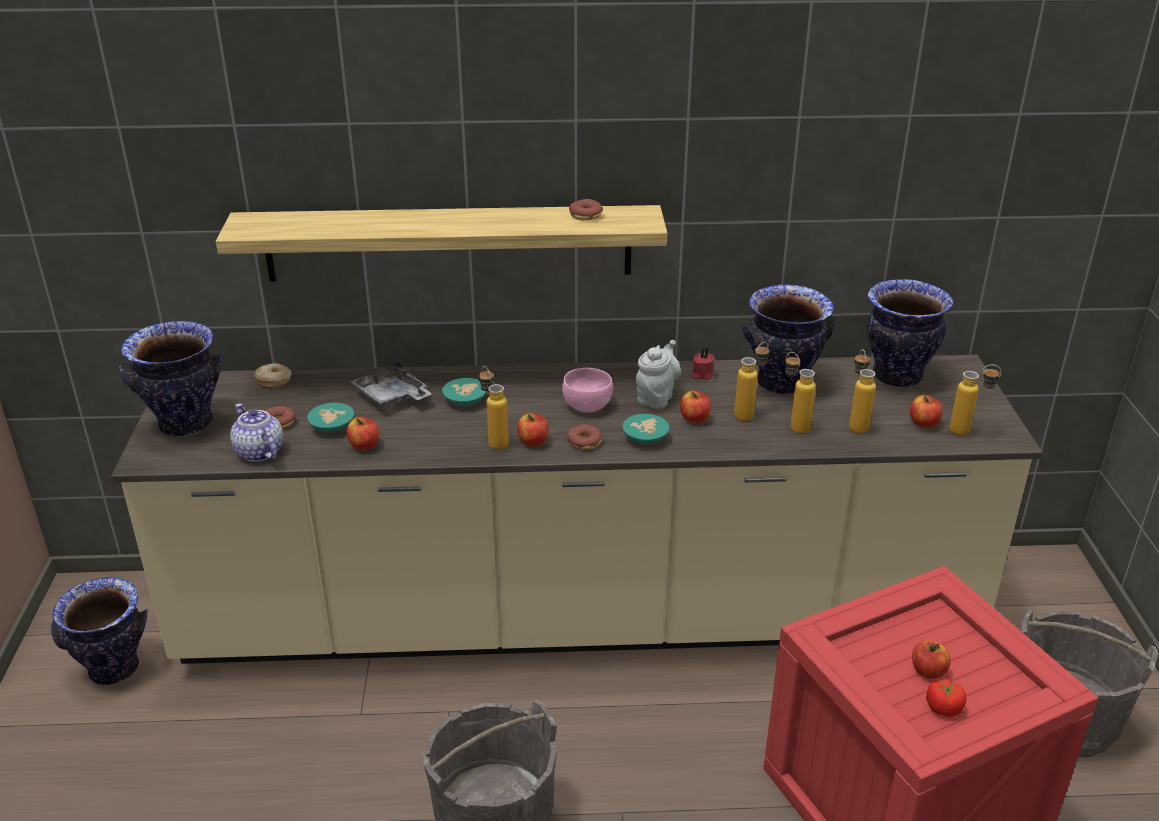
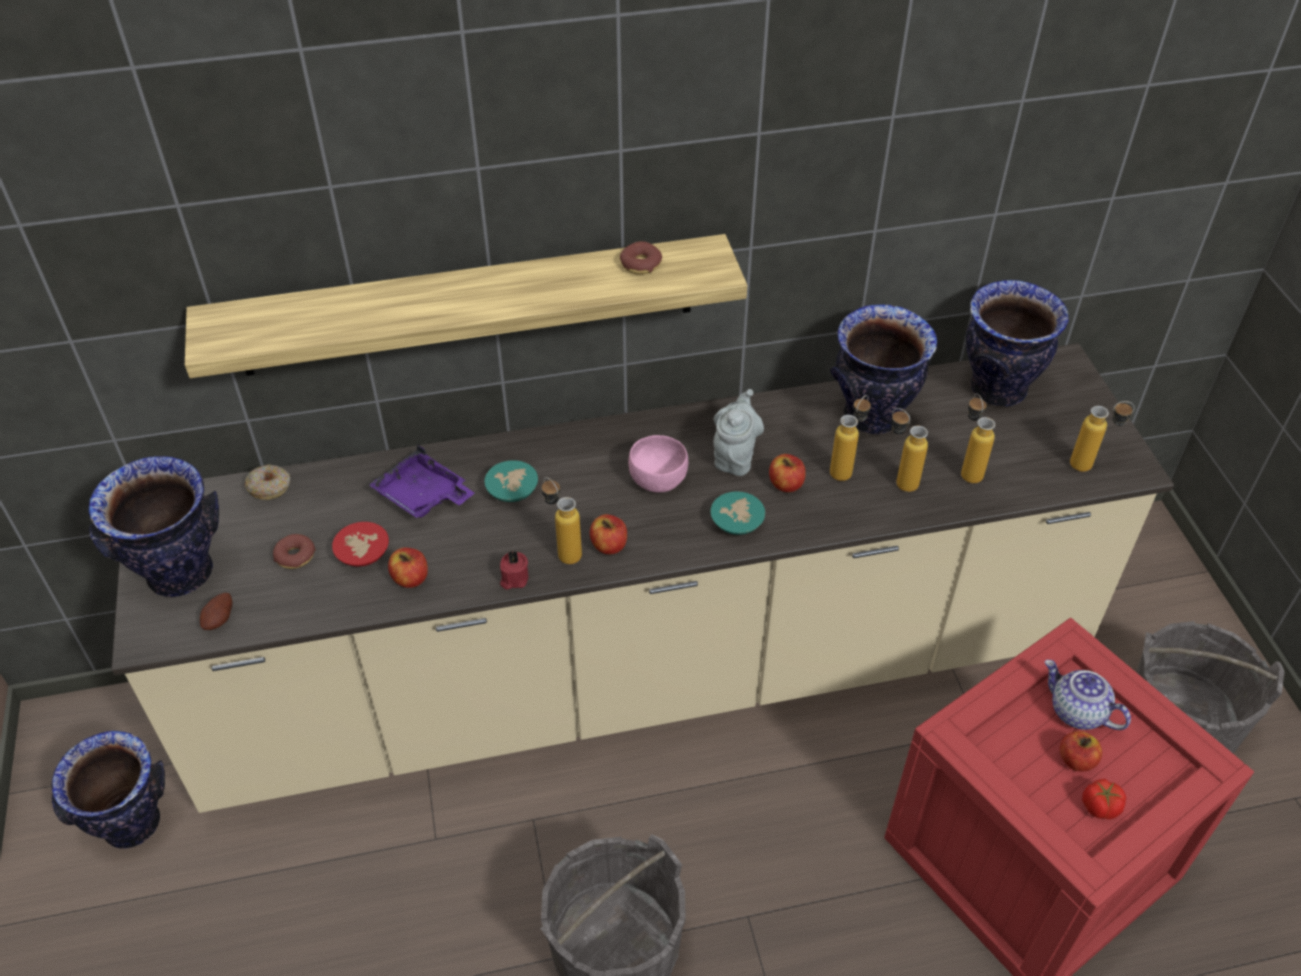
camera: 10 degrees left, 15 degrees up
teapot [230,403,283,462] -> teapot moved to [1044,660,1131,730]
turquoise bowl [307,403,354,432] -> red bowl [332,522,389,567]
grey tray [350,360,432,409] -> purple tray [369,444,474,518]
donut [567,424,602,450] -> none
red candle [691,347,715,380] -> red candle moved to [500,550,528,589]
apple [910,395,943,428] -> none
none -> potato [200,593,233,630]

